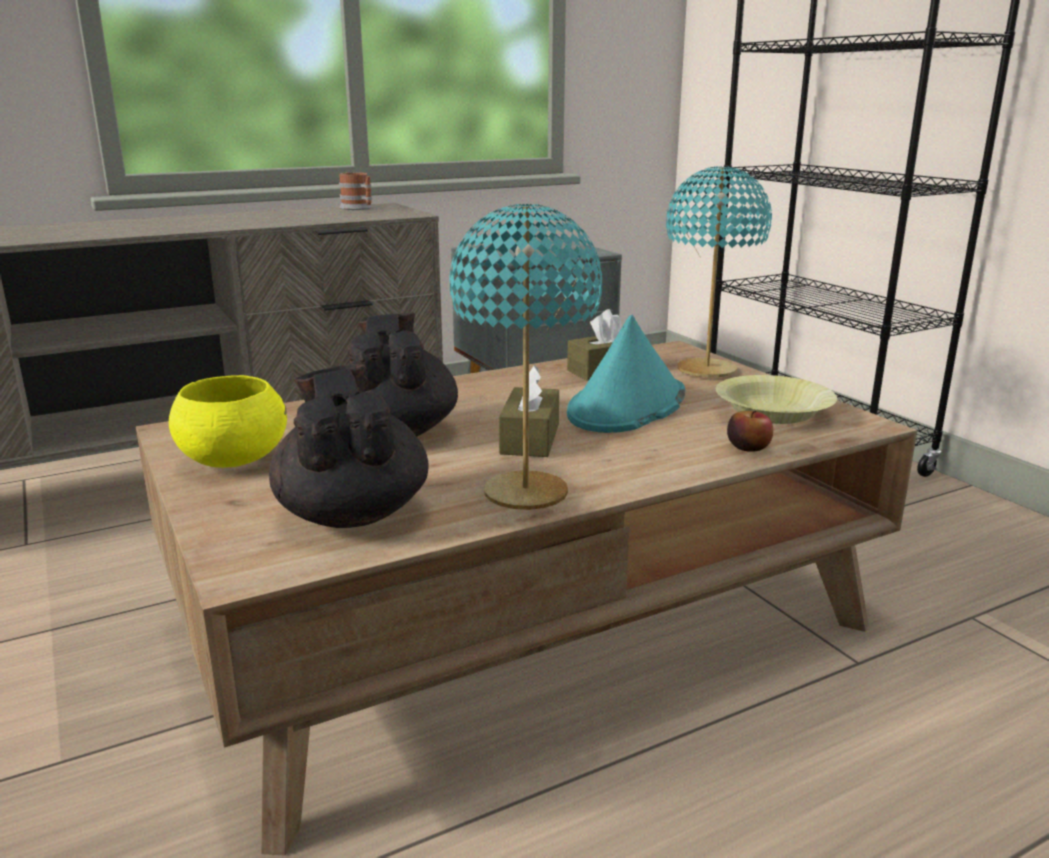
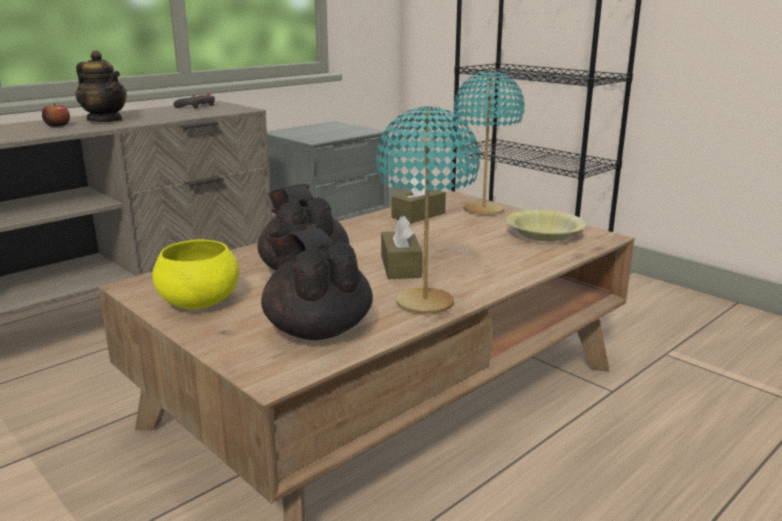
camera: 15 degrees left, 0 degrees up
mug [339,172,372,210] -> grey game controller [173,94,215,109]
turquoise hat [567,315,685,433] -> none
apple [727,411,773,452] -> apple moved to [42,103,70,127]
none -> teapot [76,50,127,122]

